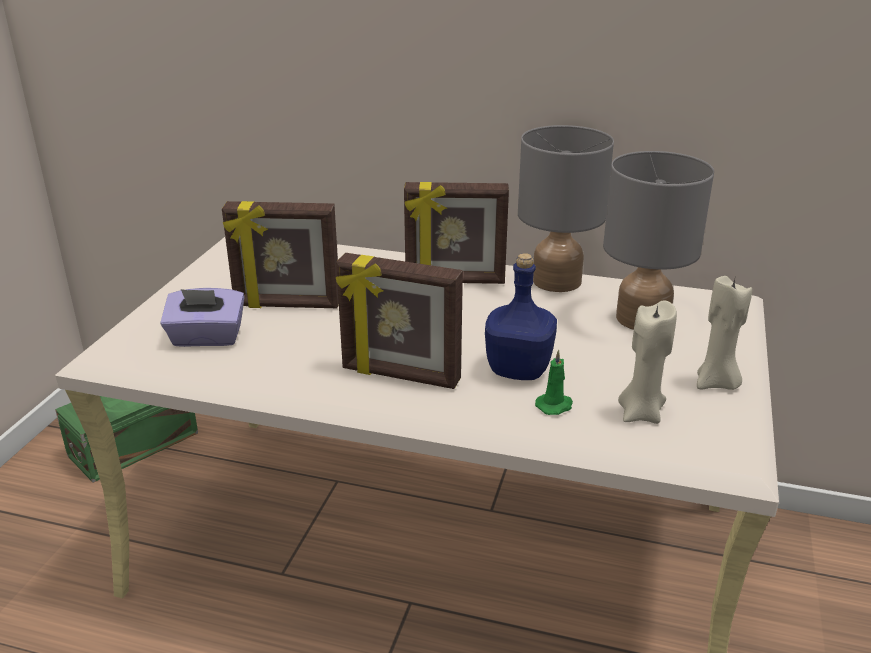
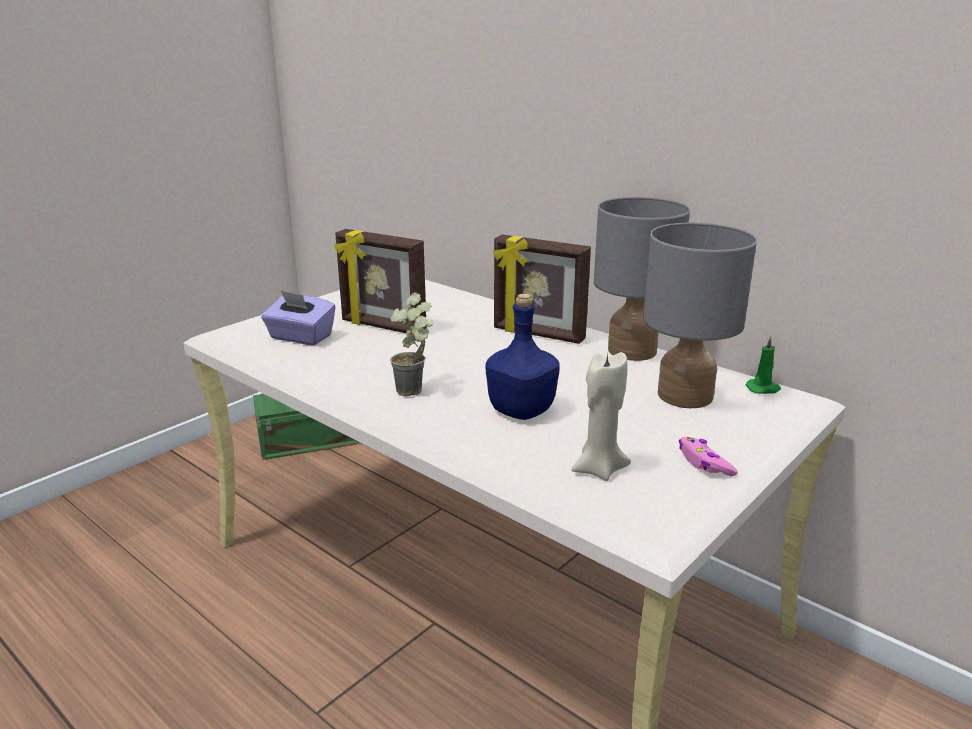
camera: 25 degrees right, 5 degrees down
picture frame [336,253,463,389] -> potted plant [390,292,434,397]
green candle [535,349,573,415] -> green candle moved to [745,336,781,394]
beige candle [697,276,752,390] -> pink game controller [679,437,738,477]

